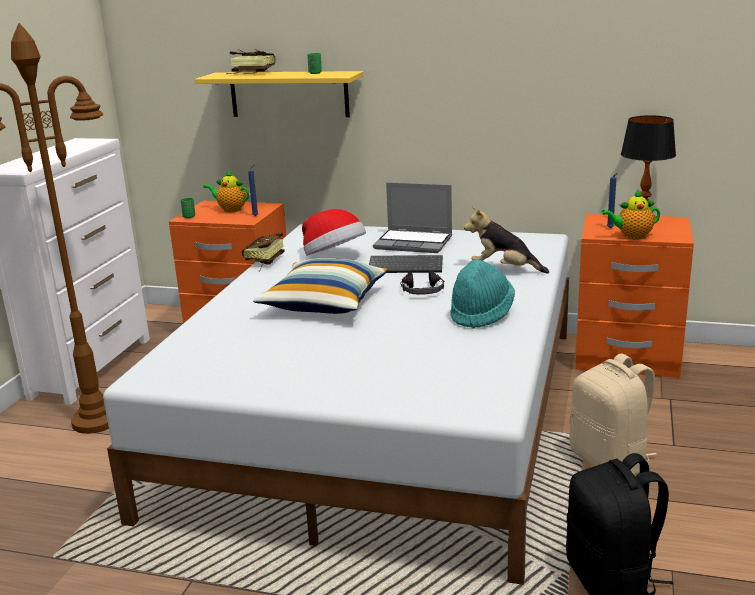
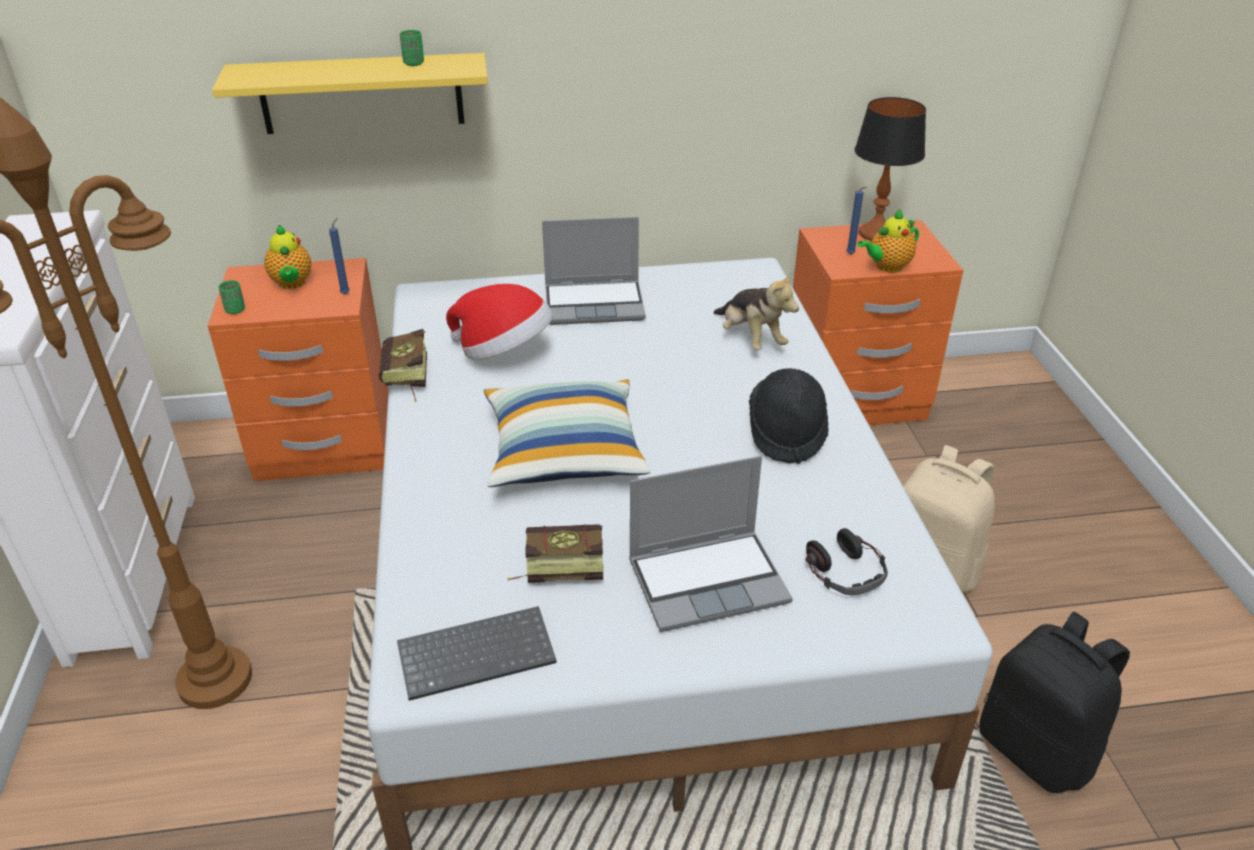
camera: 25 degrees left, 15 degrees up
teapot [203,170,249,212] -> teapot turned 105 degrees counterclockwise [264,225,311,289]
book [226,49,275,74] -> book moved to [508,524,603,583]
keyboard [369,255,443,273] -> keyboard moved to [397,606,557,701]
headphones [400,270,445,295] -> headphones moved to [805,528,888,595]
turquoise hat [450,259,515,329] -> black hat [749,368,828,464]
plush toy [464,206,549,274] -> plush toy turned 120 degrees counterclockwise [713,272,799,350]
none -> laptop [629,456,793,632]

